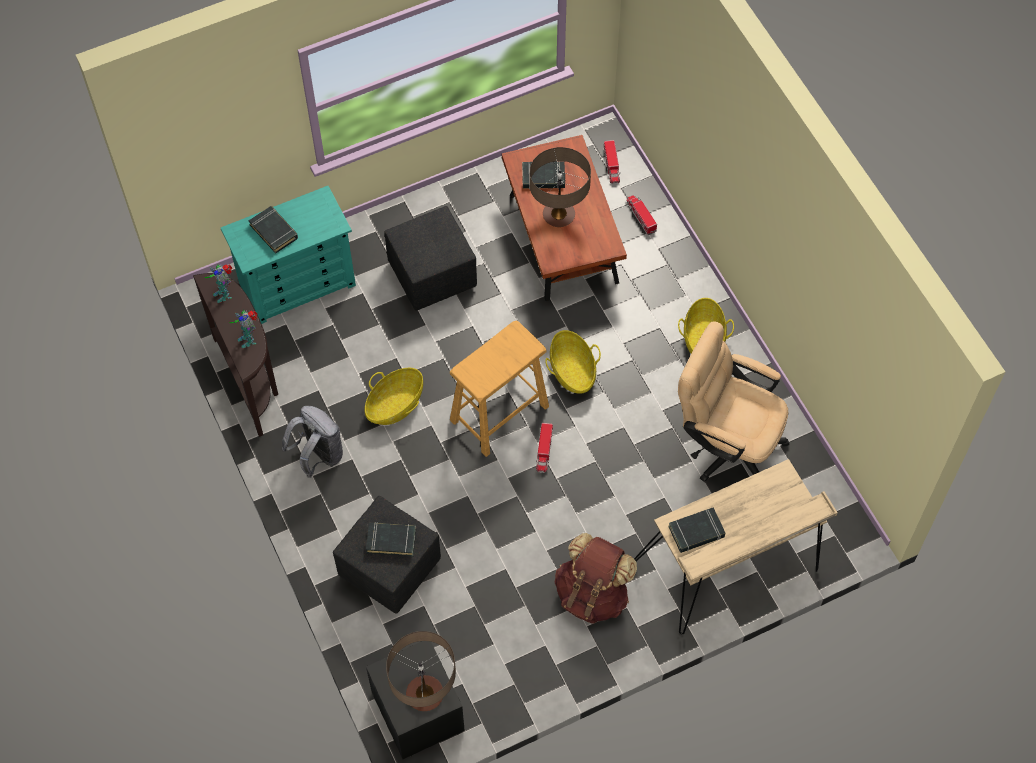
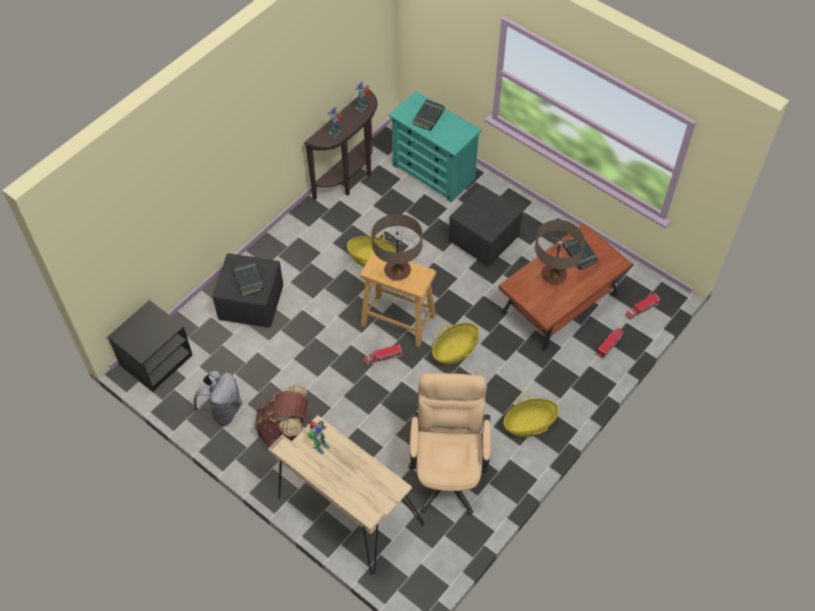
camera: 65 degrees right, 5 degrees down
grey backpack [282,406,343,478] -> grey backpack moved to [194,370,242,426]
table lamp [386,631,456,711] -> table lamp moved to [372,214,423,281]
black book [668,507,725,553] -> toy robot [308,421,330,454]

